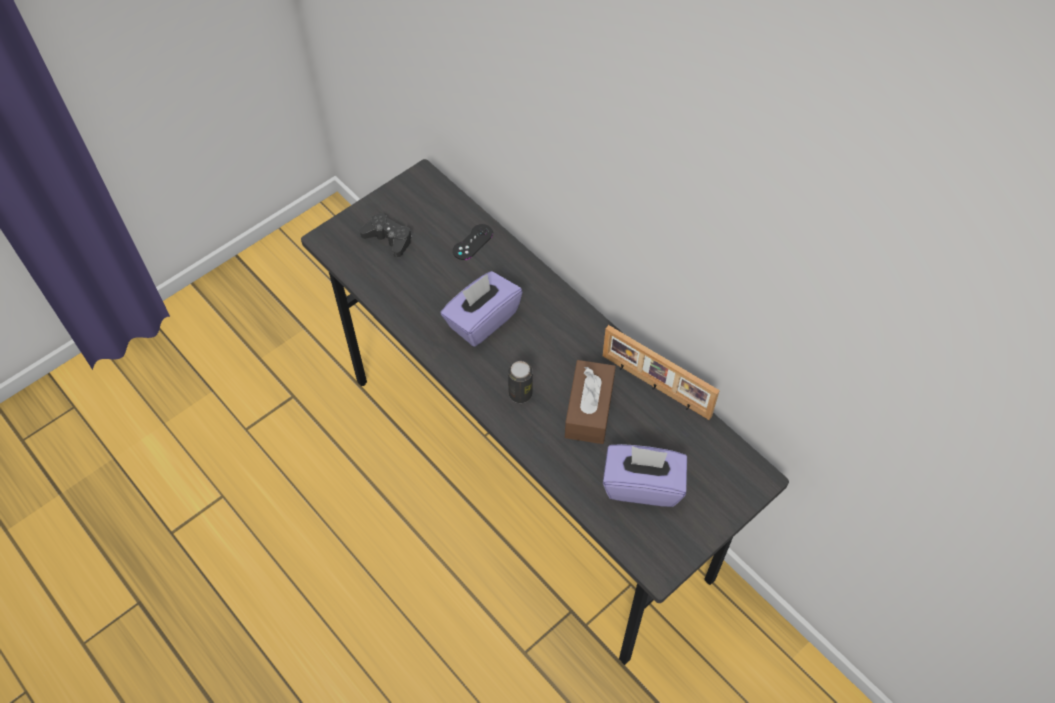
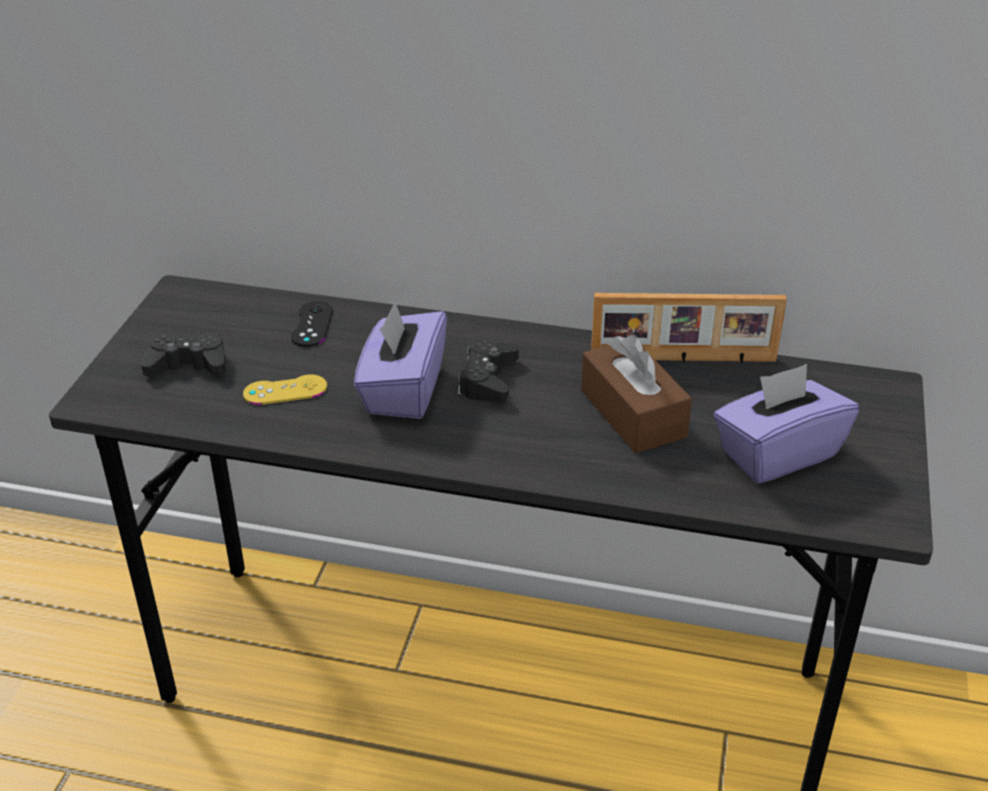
camera: 35 degrees left, 20 degrees down
can [508,361,533,403] -> none
none -> yellow game controller [243,375,327,405]
none -> black game controller [458,339,519,402]

